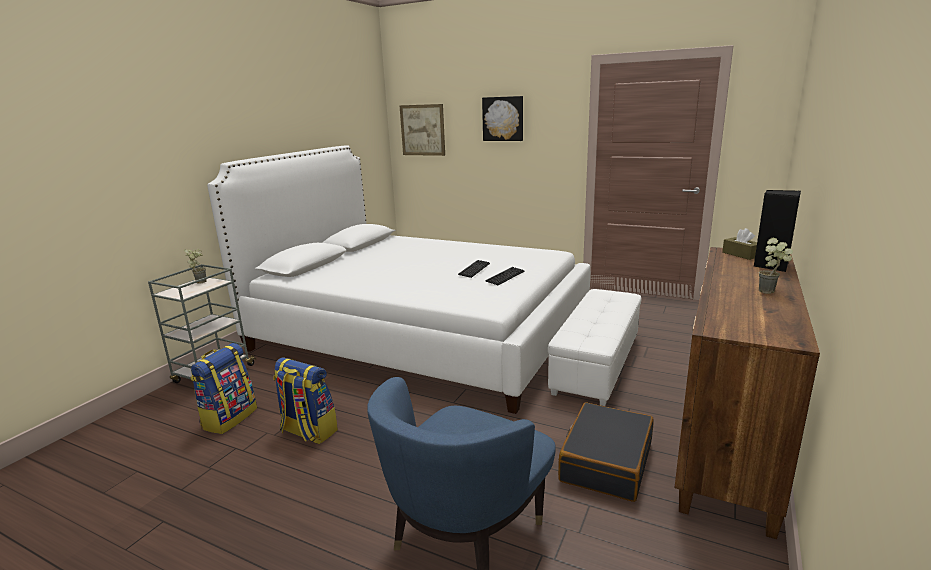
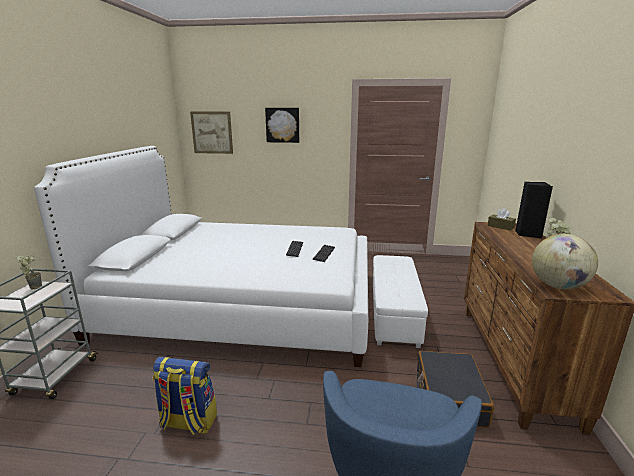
camera: 20 degrees left, 0 degrees up
backpack [190,343,257,434] -> none
none -> globe [532,234,598,289]

